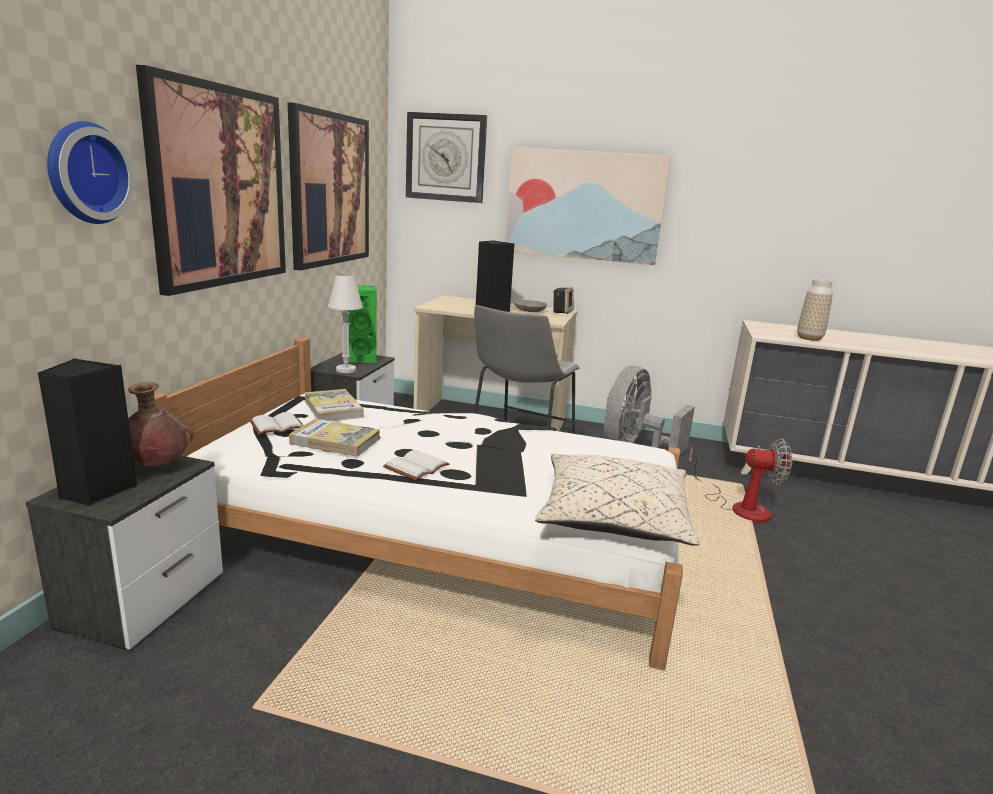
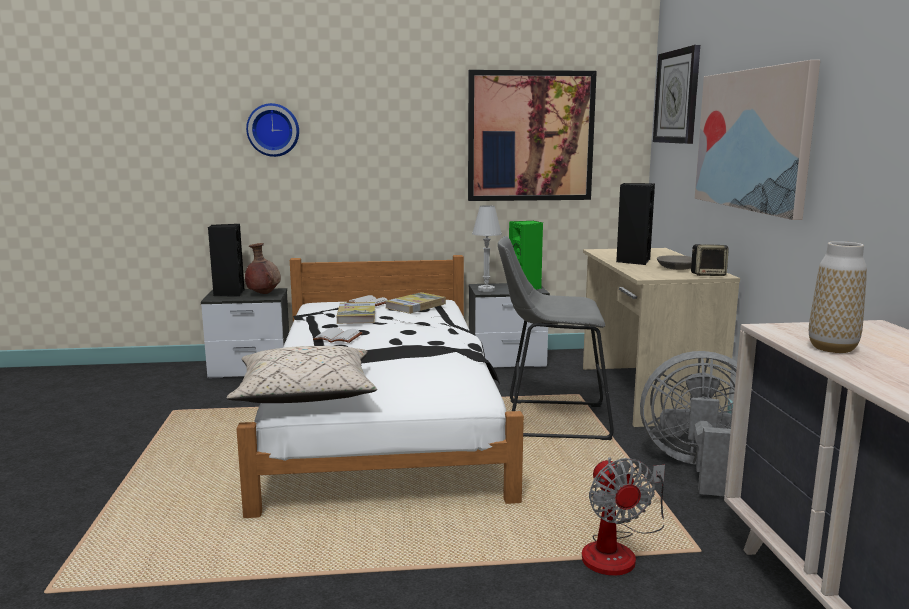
camera: 70 degrees right, 5 degrees down
picture [136,65,286,296] -> none

